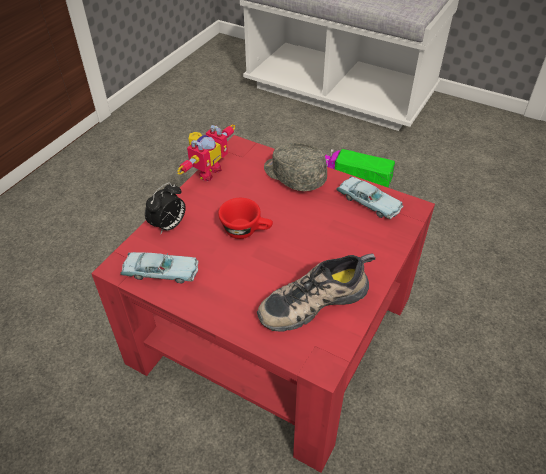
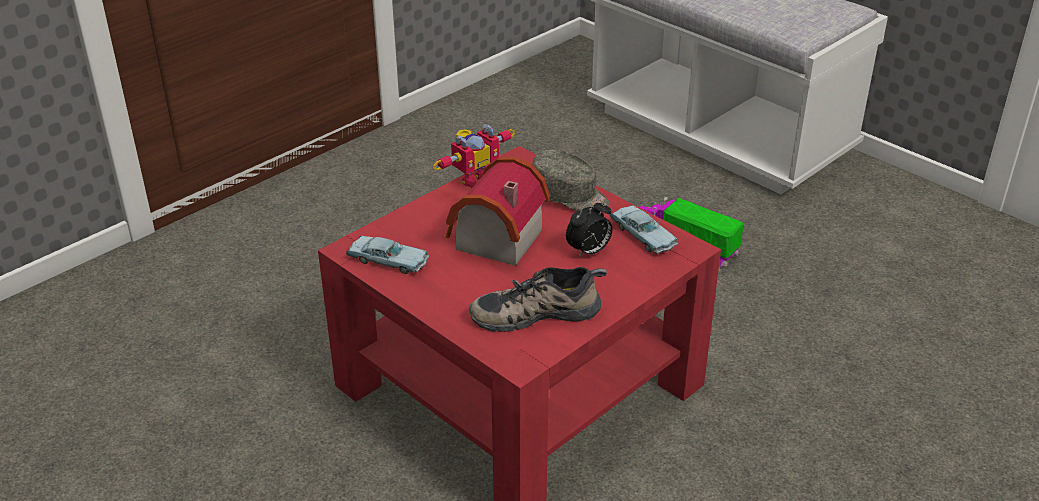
camera: 15 degrees right, 10 degrees down
alarm clock [145,182,186,234] -> alarm clock moved to [566,199,612,258]
red cup [218,198,273,239] -> toy house [445,157,550,266]
grey cap [264,142,327,191] -> grey cap turned 150 degrees clockwise [532,150,609,211]

